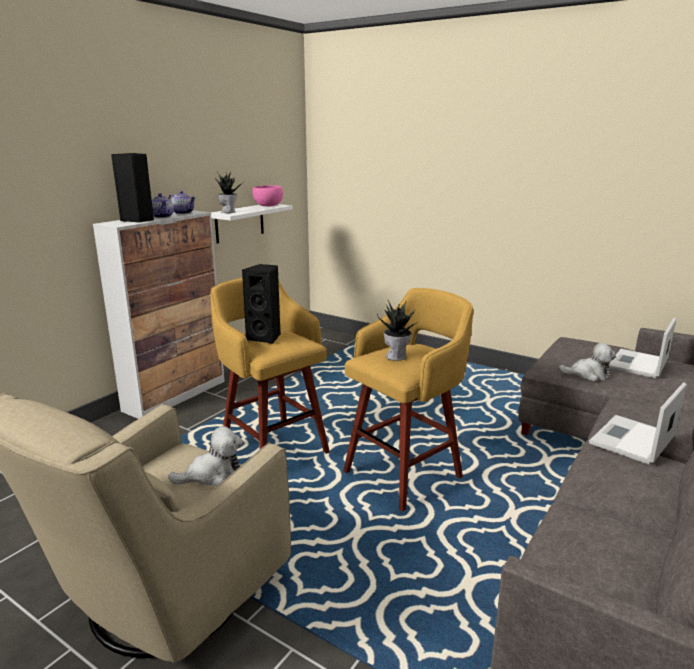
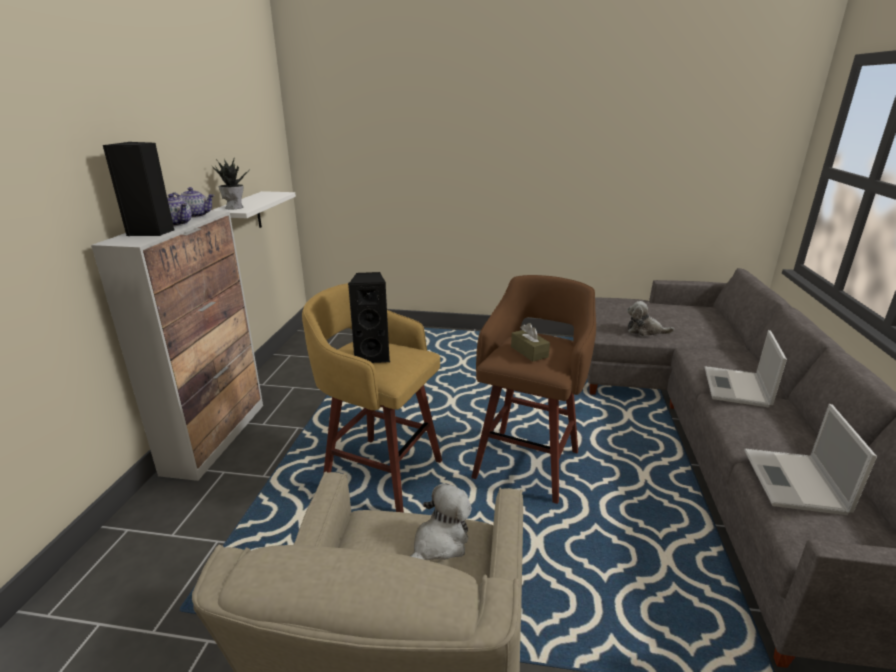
camera: 25 degrees left, 5 degrees up
pink bowl [252,185,283,206] -> none
yellow stool [343,288,473,511] -> brown stool [471,275,596,504]
potted plant [377,299,419,361] -> brown tissue box [511,323,550,362]
plush toy [559,343,616,381] -> plush toy turned 150 degrees counterclockwise [627,301,674,336]
laptop [609,318,676,378] -> laptop moved to [744,404,877,515]

